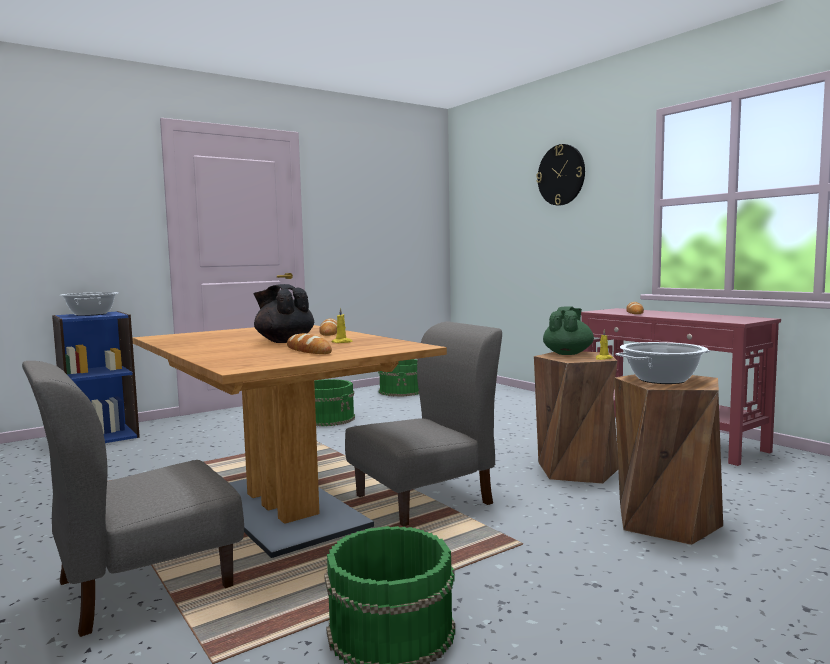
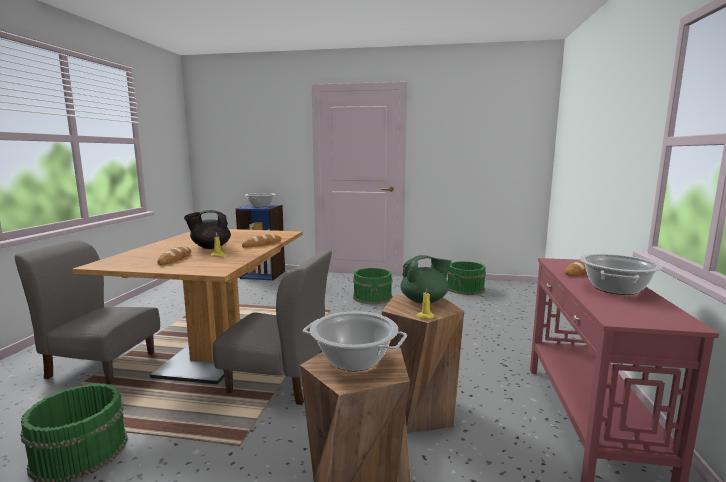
camera: 45 degrees right, 5 degrees up
black teapot [253,284,314,343] -> black teapot turned 105 degrees counterclockwise [184,210,231,249]
wall clock [536,144,585,206] -> none
none -> cooking pot [580,254,663,295]

